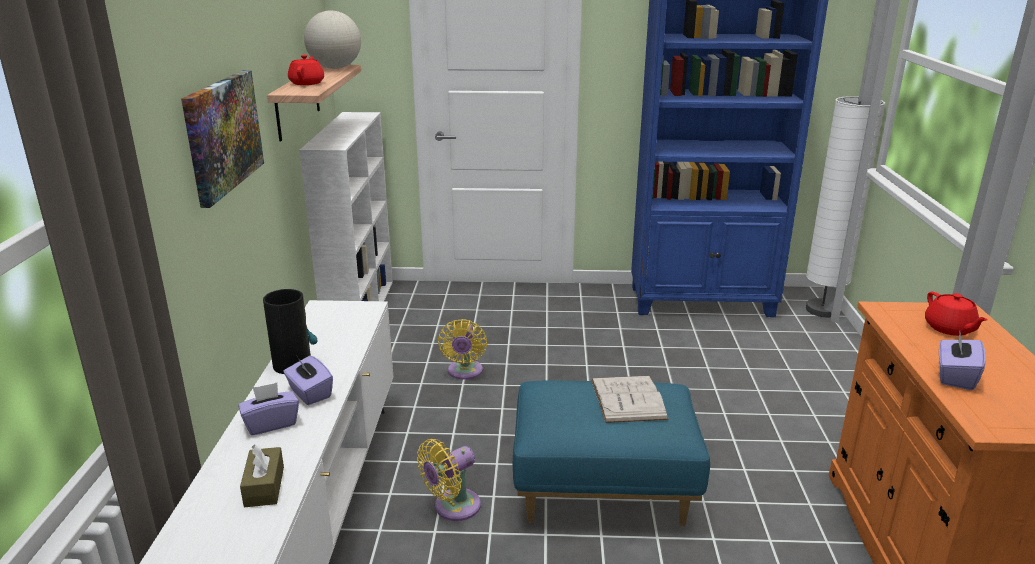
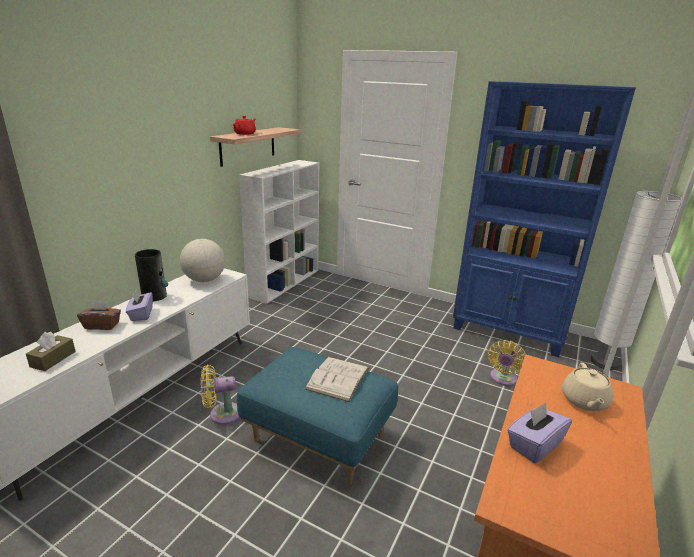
camera: 25 degrees right, 0 degrees up
picture [181,70,264,208] -> none
purple tissue box [238,383,299,435] -> brown tissue box [77,300,121,330]
globe [304,10,361,69] -> globe moved to [180,239,225,282]
yellow fan [438,319,487,380] -> yellow fan moved to [488,340,526,386]
red teapot [925,292,988,336] -> beige teapot [562,362,613,411]

